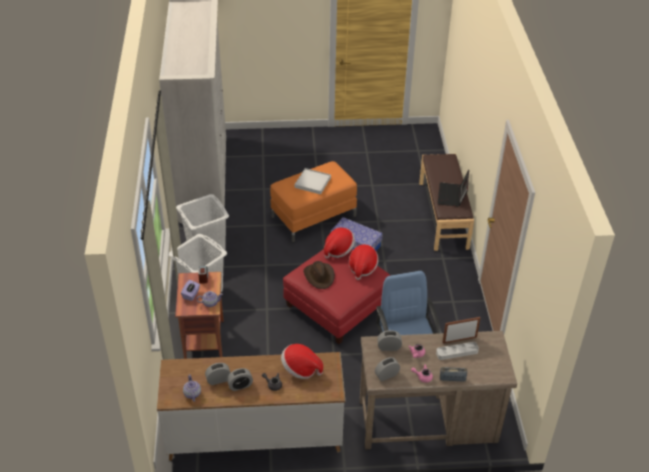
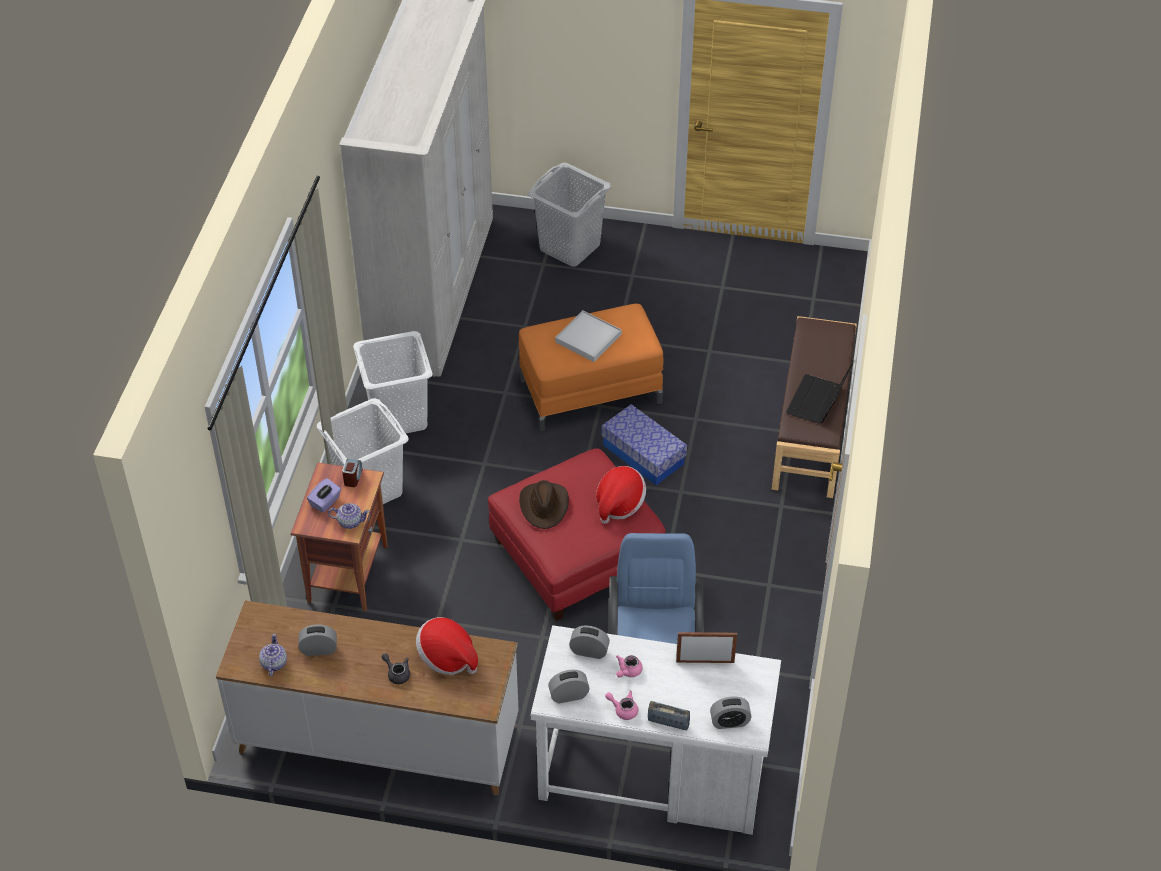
camera: 15 degrees right, 5 degrees up
alarm clock [227,368,253,391] -> alarm clock moved to [710,696,751,729]
hat [324,228,355,259] -> none
brown desk [360,331,517,449] -> white desk [531,625,781,835]
grey tray [436,342,479,360] -> none
none -> grey laundry basket [528,163,612,267]

